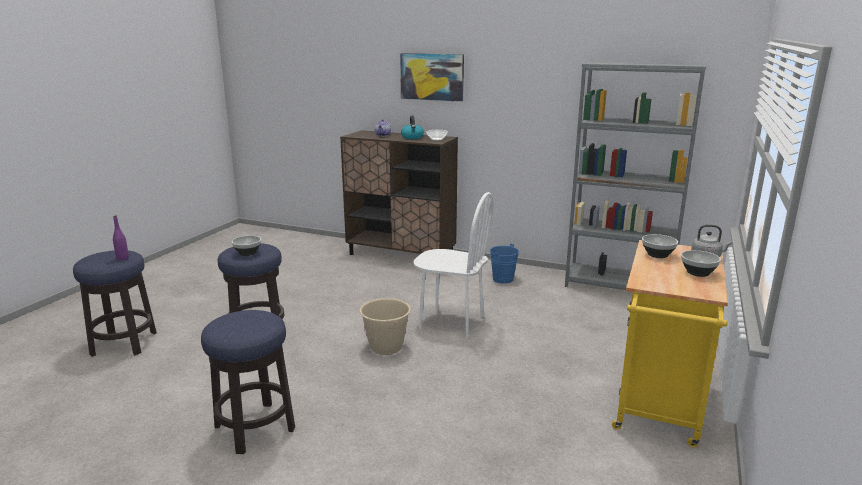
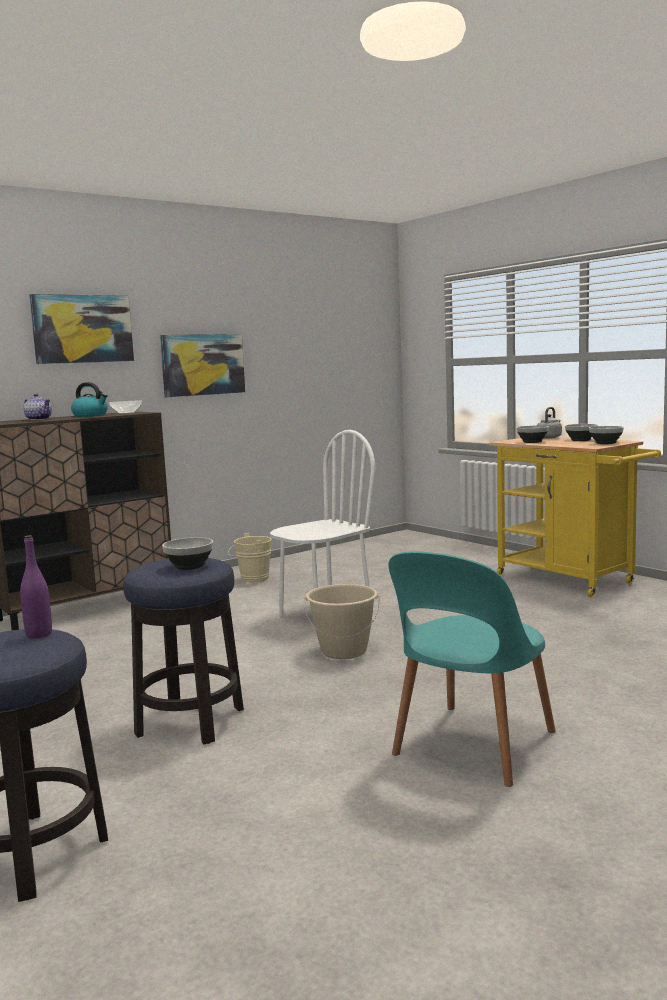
camera: 60 degrees left, 10 degrees down
stool [201,310,295,454] -> turquoise chair [389,552,556,787]
blue bucket [486,243,519,284] -> beige bucket [228,533,272,584]
grey bookcase [565,61,706,290] -> none
none -> picture [160,334,245,397]
none -> bowl [589,426,624,444]

